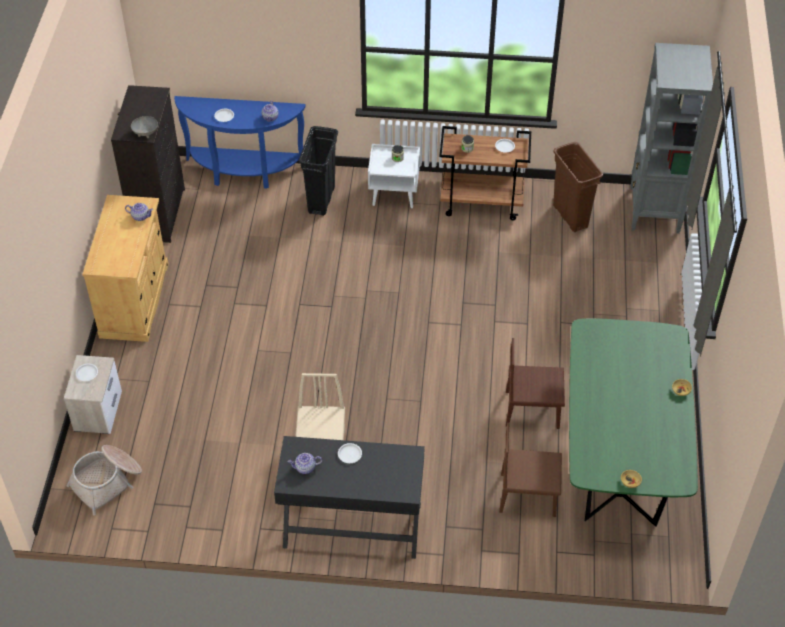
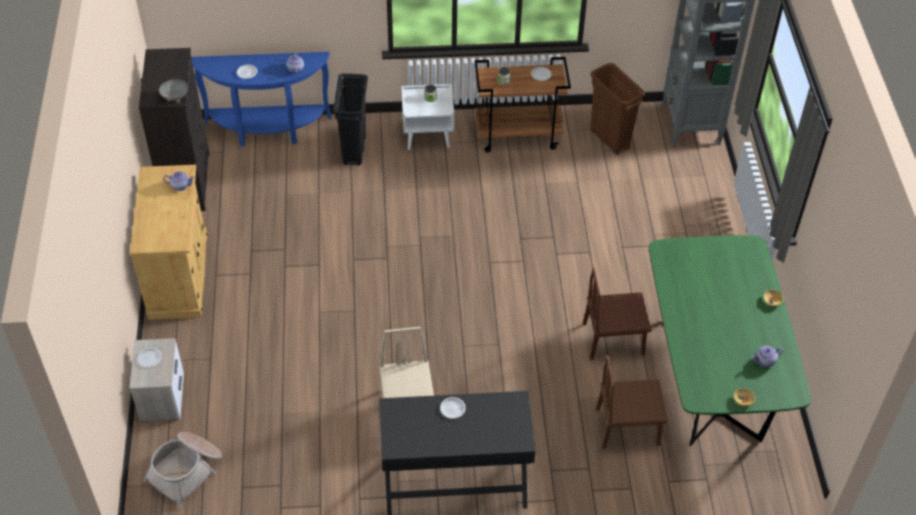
camera: 10 degrees left, 0 degrees up
teapot [287,453,322,474] -> teapot moved to [752,346,783,367]

